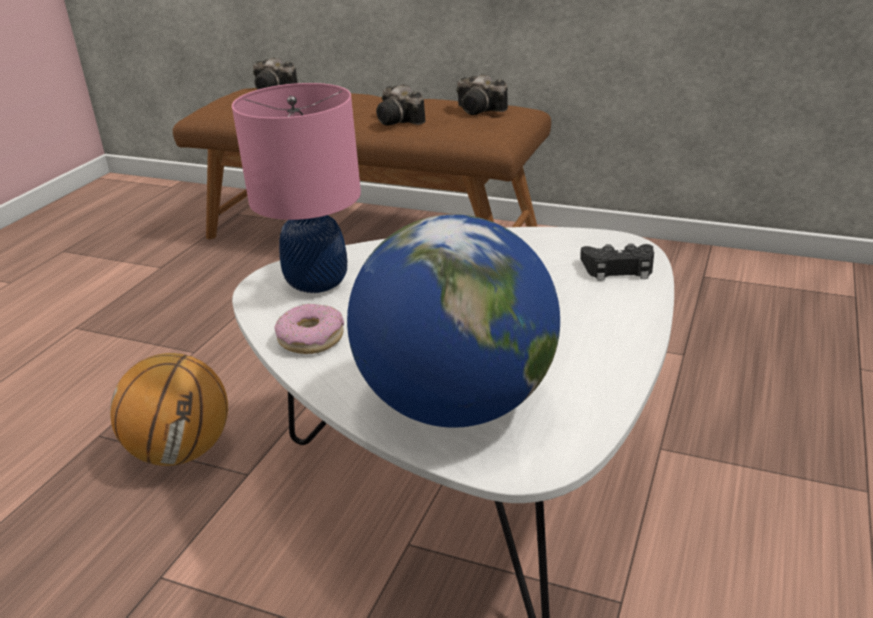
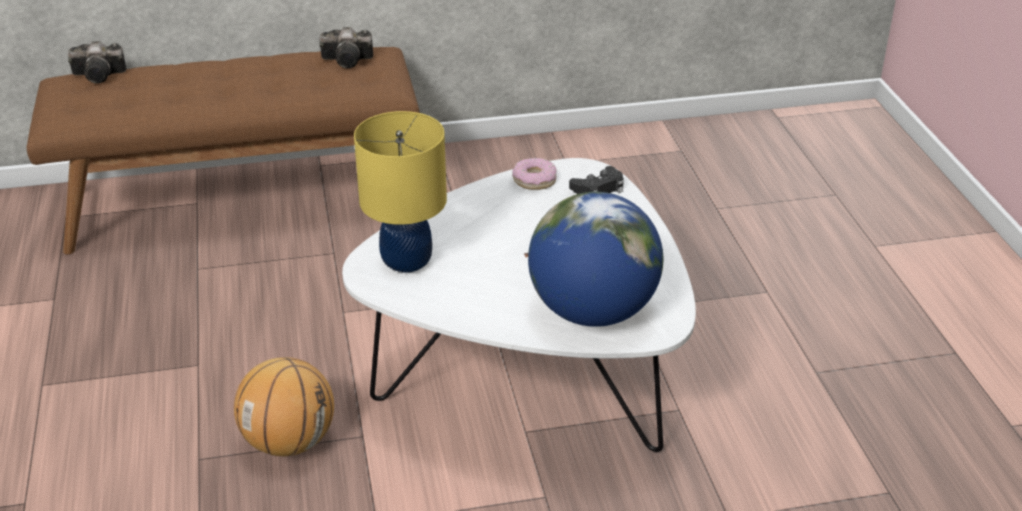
camera: 35 degrees left, 5 degrees up
pink table lamp [232,83,361,293] -> yellow table lamp [354,111,447,273]
donut [275,304,344,354] -> donut moved to [512,158,556,190]
camera [376,84,425,125] -> none

